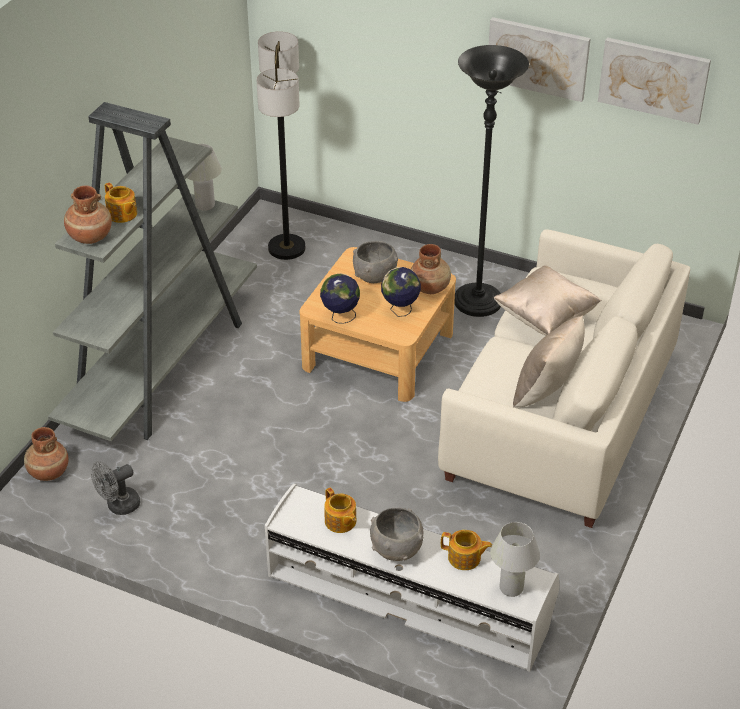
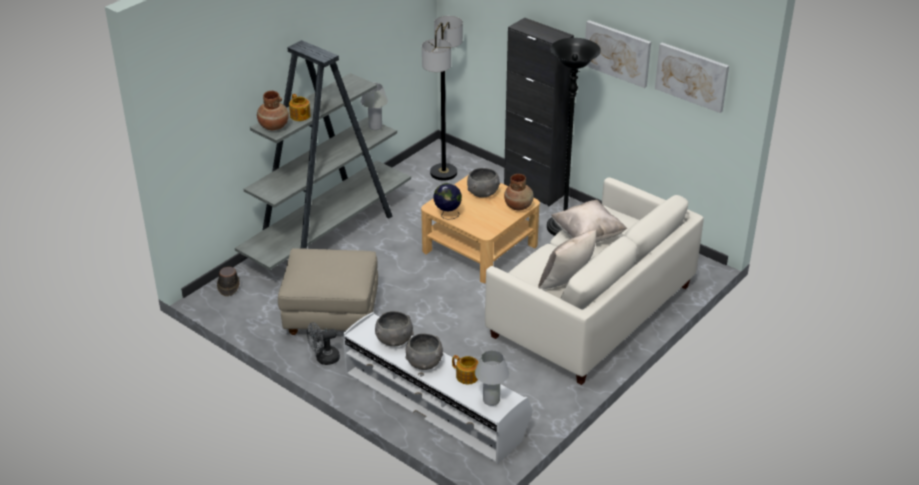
camera: 15 degrees right, 5 degrees down
brown vase [24,427,69,481] -> brown hat [217,267,240,296]
grey fan [91,461,140,515] -> grey fan moved to [307,322,340,365]
teapot [324,487,356,533] -> grey bowl [375,311,414,347]
globe [381,267,421,317] -> none
none -> beige ottoman [278,248,378,335]
none -> black cabinet [504,18,574,206]

